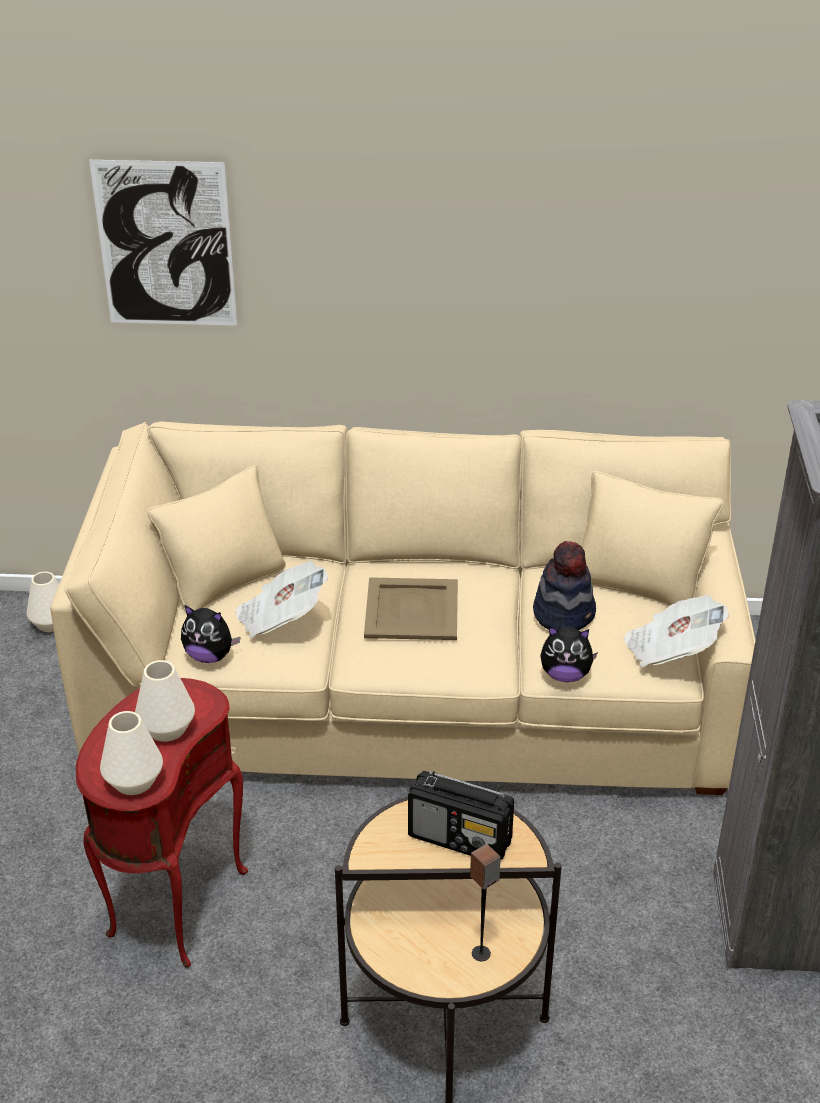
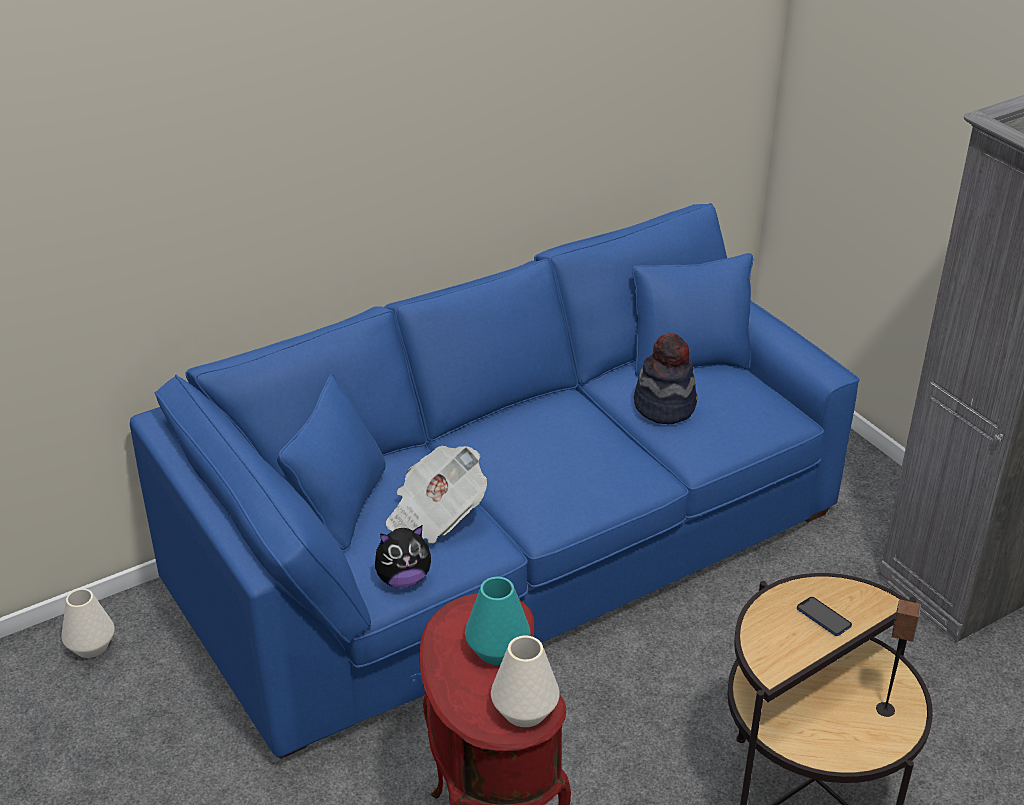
camera: 35 degrees left, 0 degrees up
beige sofa [50,422,756,795] -> blue sofa [130,203,860,759]
picture [89,160,237,326] -> none
white vase [135,660,195,742] -> turquoise vase [465,577,530,665]
beige tray [364,577,458,640] -> none
radio [408,771,514,861] -> phone [797,597,852,636]
plush toy [540,626,598,682] -> none
newspaper [624,595,729,667] -> none

